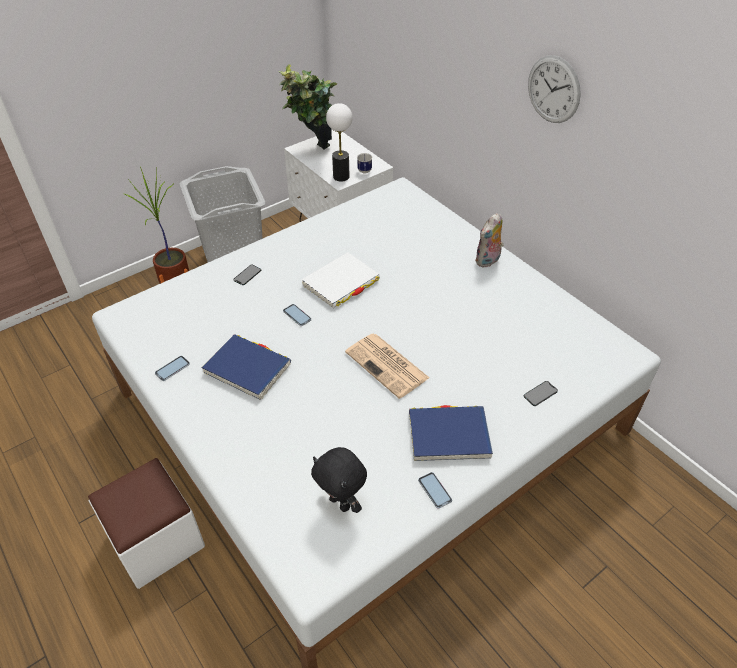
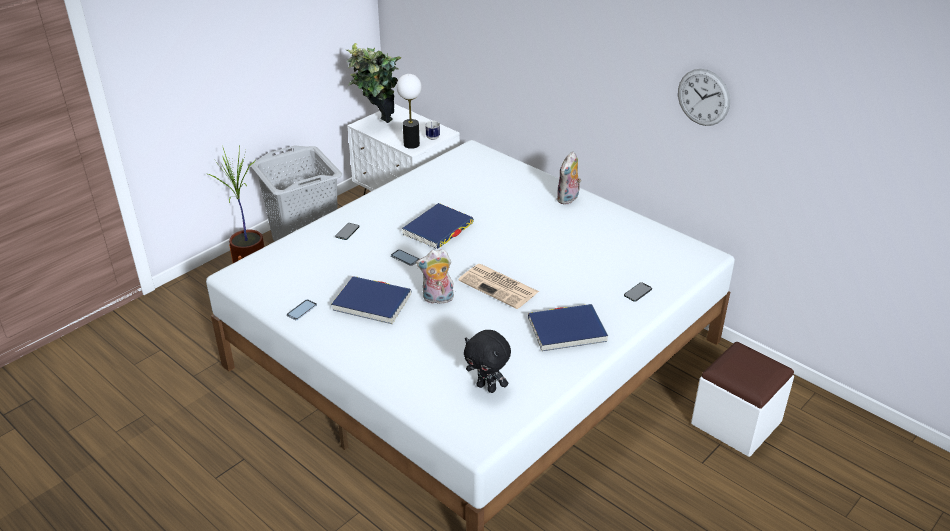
camera: 10 degrees left, 10 degrees down
white ottoman [88,458,205,589] -> white ottoman moved to [691,342,794,457]
white book [302,252,380,308] -> blue book [402,203,474,249]
phone [418,472,452,509] -> none
wall clock [528,55,581,123] -> wall clock moved to [678,69,730,126]
none -> plush toy [416,249,454,304]

